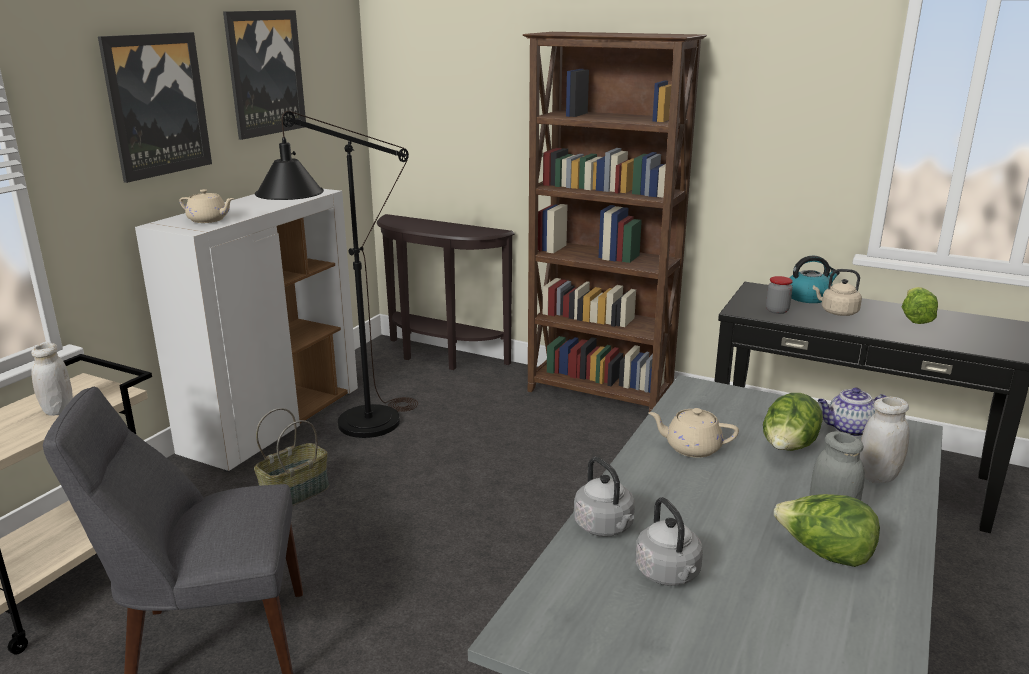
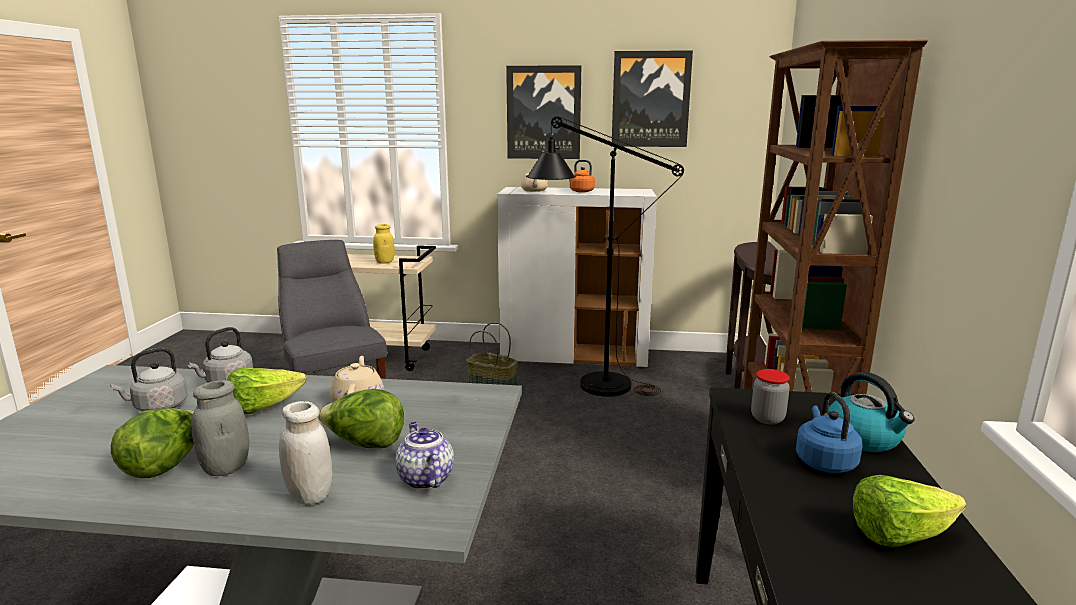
camera: 70 degrees right, 5 degrees down
white jar [31,343,73,416] -> yellow jar [373,224,395,264]
beige kettle [813,269,862,316] -> blue kettle [796,392,862,473]
none -> lettuce [227,368,306,414]
none -> orange kettle [569,160,595,192]

